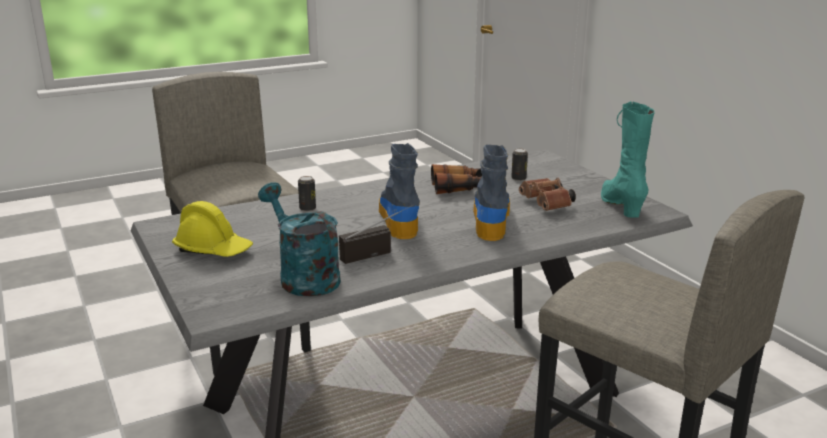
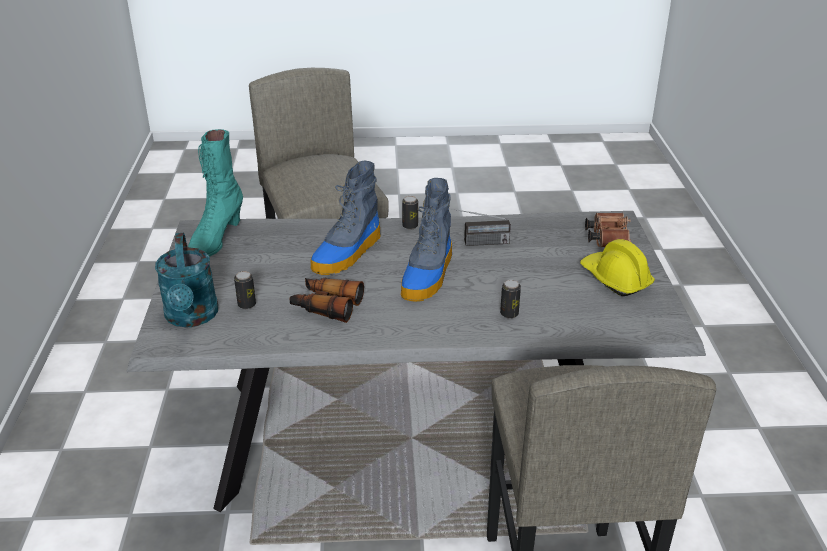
camera: 155 degrees left, 10 degrees up
turquoise watering can [258,182,341,297] -> turquoise watering can moved to [155,233,218,327]
brown binoculars [519,178,576,211] -> brown binoculars moved to [585,213,631,247]
none -> can [402,196,418,230]

